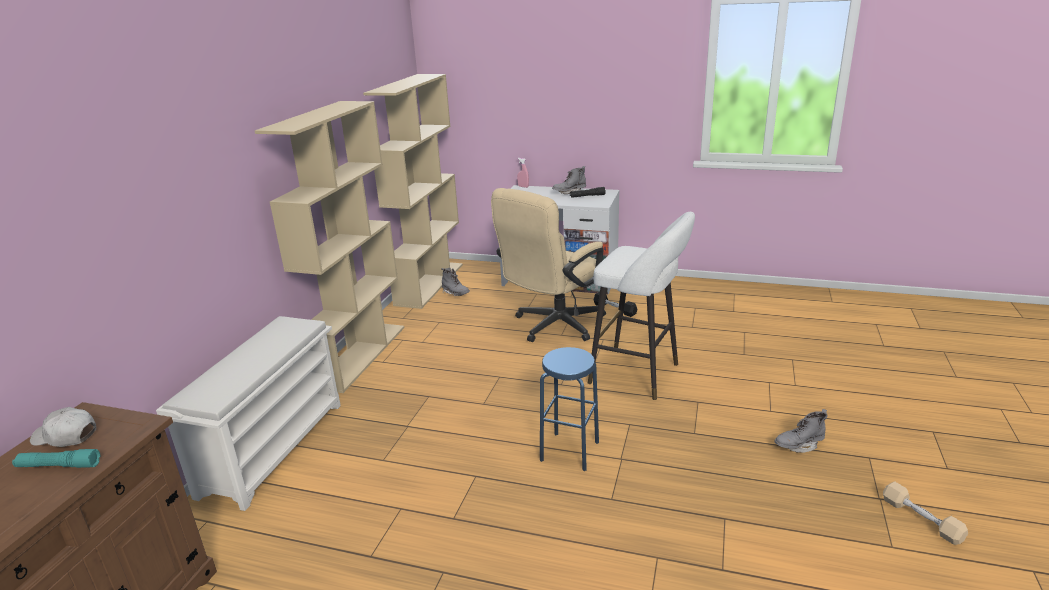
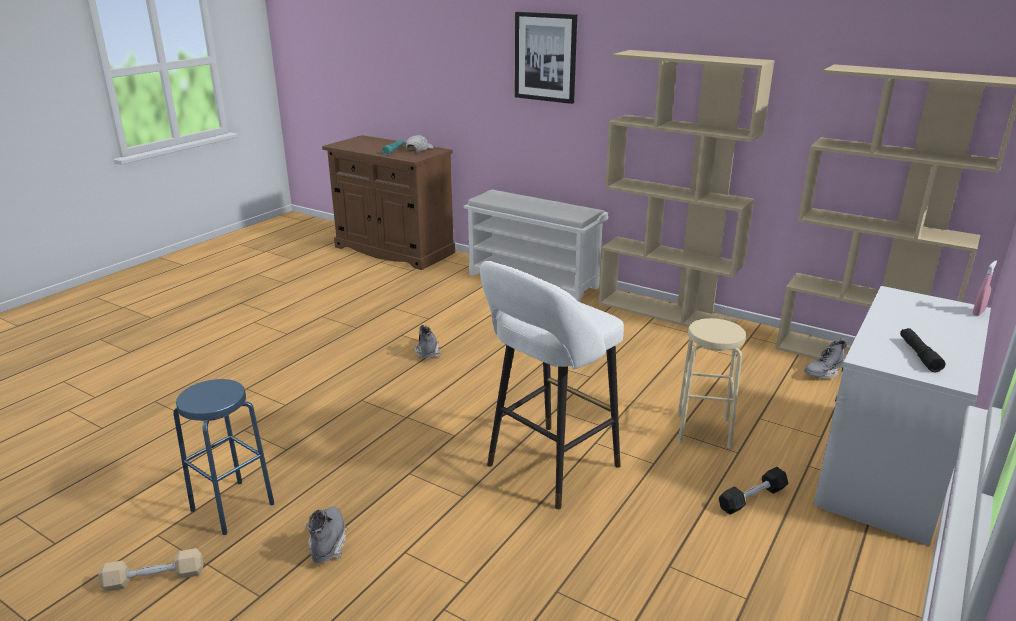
camera: 105 degrees right, 0 degrees up
beige office chair [491,188,606,342] -> beige stool [677,318,746,449]
blue stool [540,347,599,471] -> blue stool moved to [173,379,274,535]
grey boot [552,166,586,194] -> grey boot moved to [415,325,440,359]
none -> picture [515,12,577,104]

